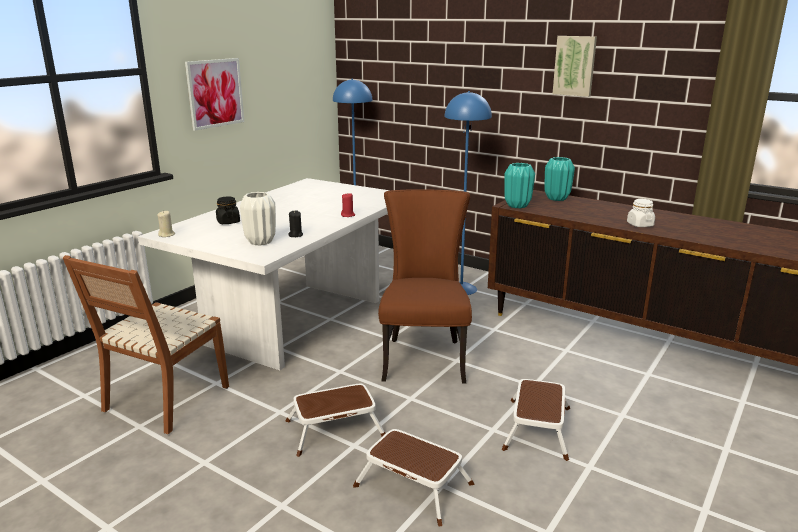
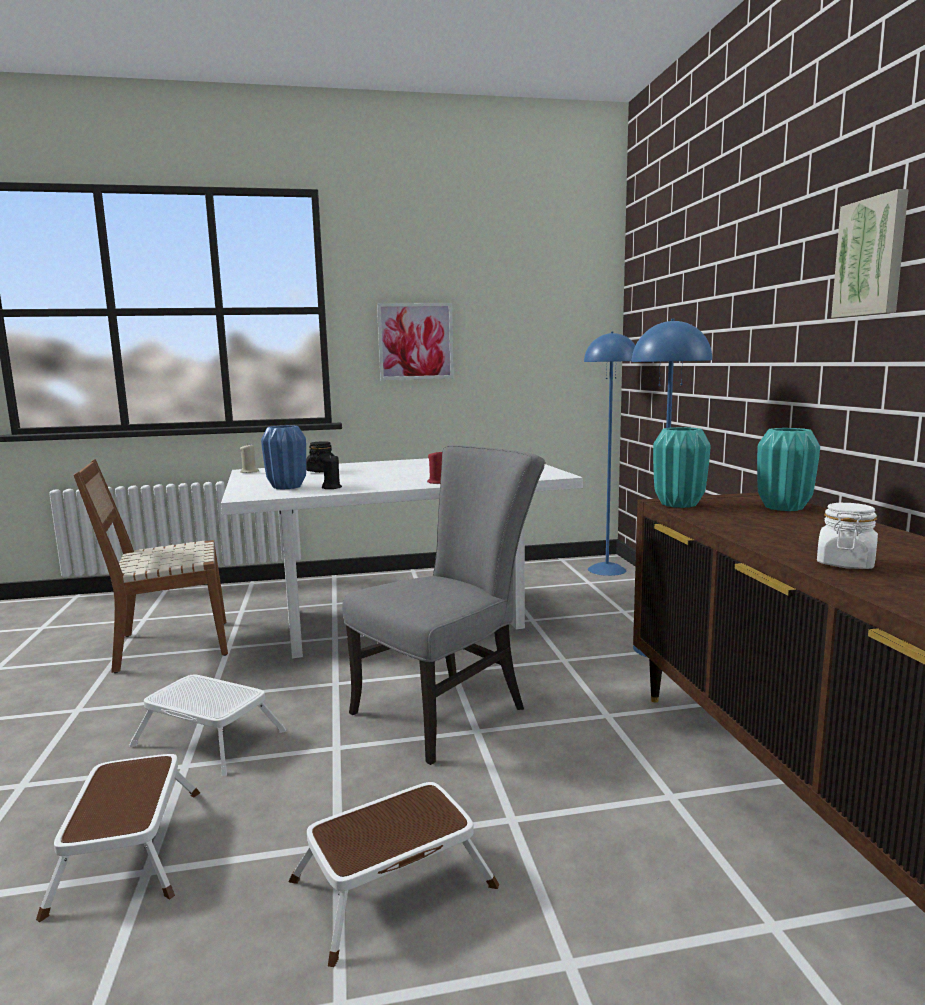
camera: 45 degrees right, 10 degrees down
white vase [240,192,276,245] -> blue vase [261,425,306,490]
brown step ladder [286,384,386,457] -> white step ladder [129,675,286,776]
brown chair [378,189,472,384] -> grey chair [342,445,546,765]

